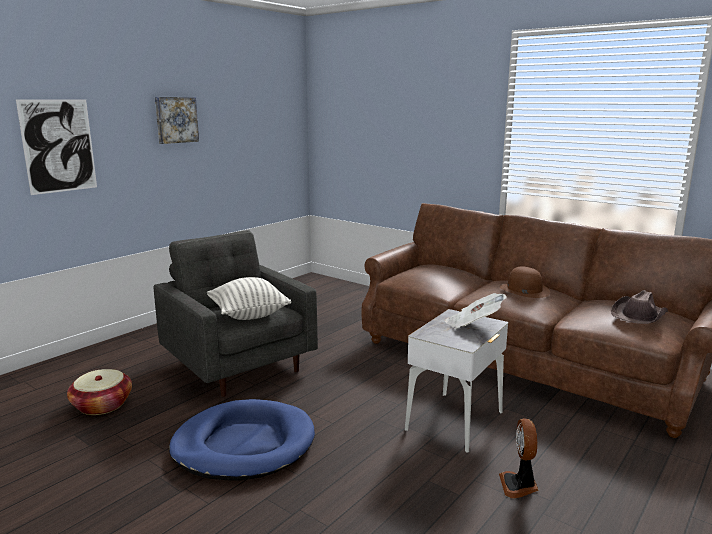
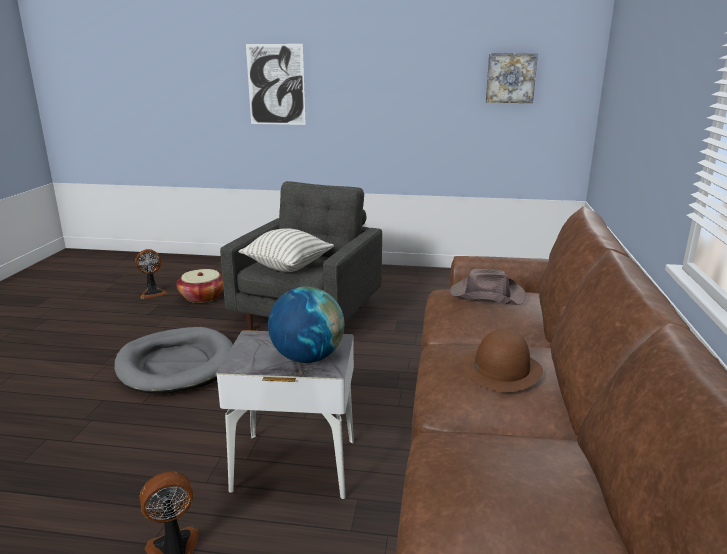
camera: 60 degrees right, 5 degrees up
picture [155,97,199,144] -> picture moved to [486,53,538,103]
blue dog bed [169,399,315,481] -> grey dog bed [114,327,233,394]
newspaper [445,293,507,329] -> globe [268,287,344,363]
brown hat [611,290,668,324] -> brown hat moved to [450,269,526,305]
none -> fan [135,249,167,299]

